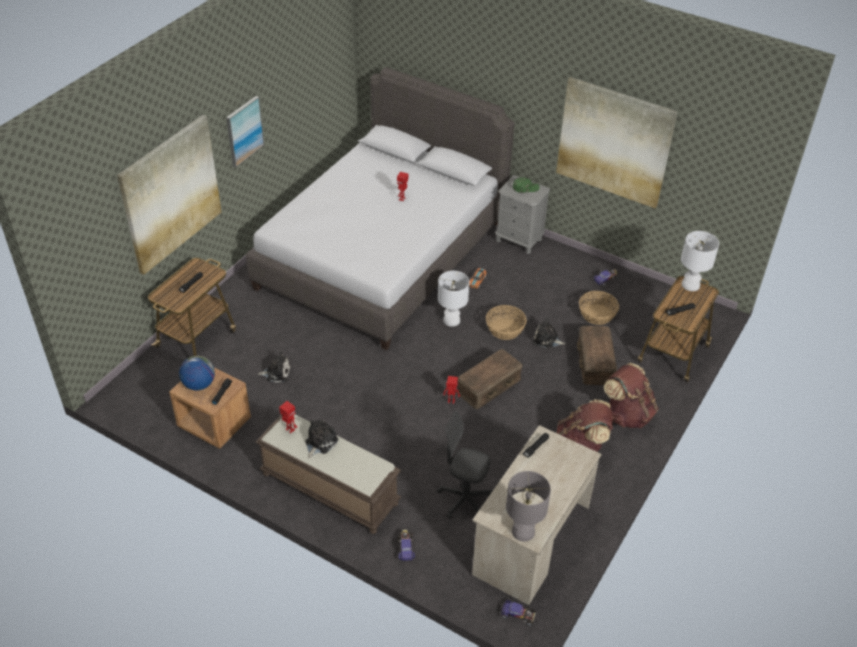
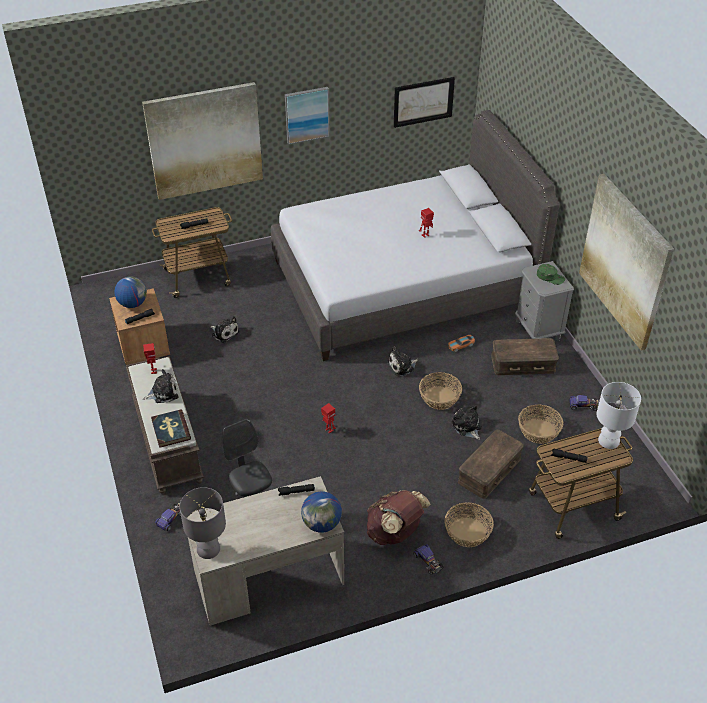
camera: 40 degrees right, 0 degrees up
white table lamp [438,271,470,327] -> plush toy [388,347,418,376]
brown storage box [456,349,523,409] -> brown storage box moved to [491,338,559,375]
toy car [501,600,536,626] -> toy car moved to [413,544,444,575]
brown backpack [604,363,659,428] -> basket [444,502,494,547]
none -> book [151,409,191,448]
none -> globe [301,491,342,533]
none -> picture [394,77,455,128]

